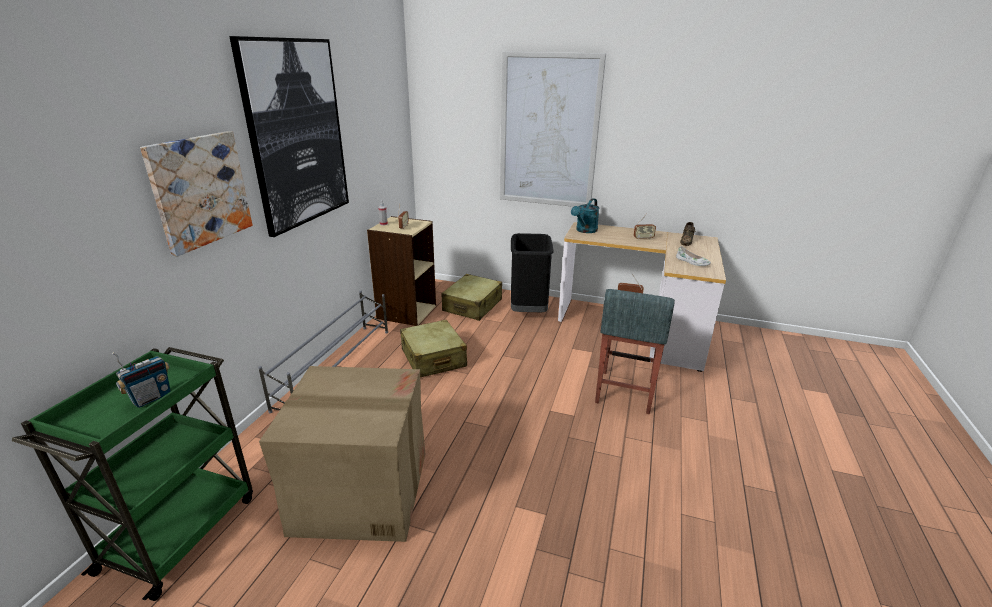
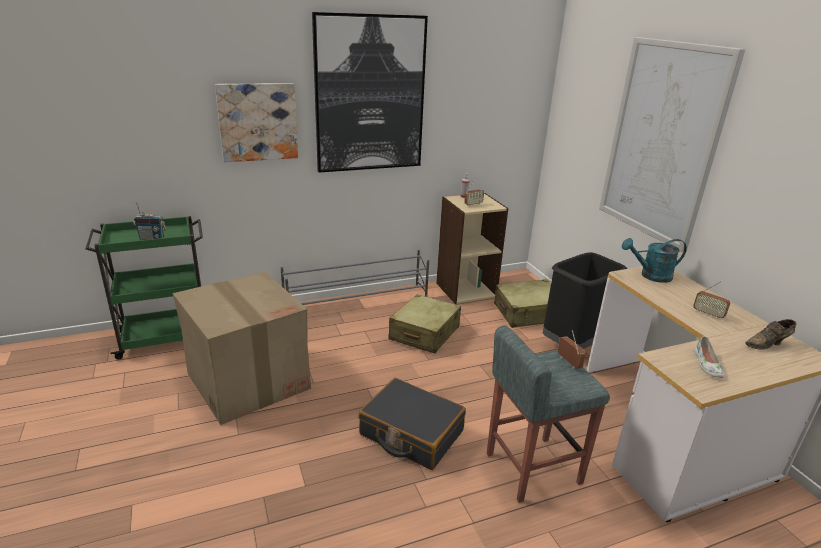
camera: 50 degrees right, 0 degrees up
none -> black suitcase [358,378,466,470]

